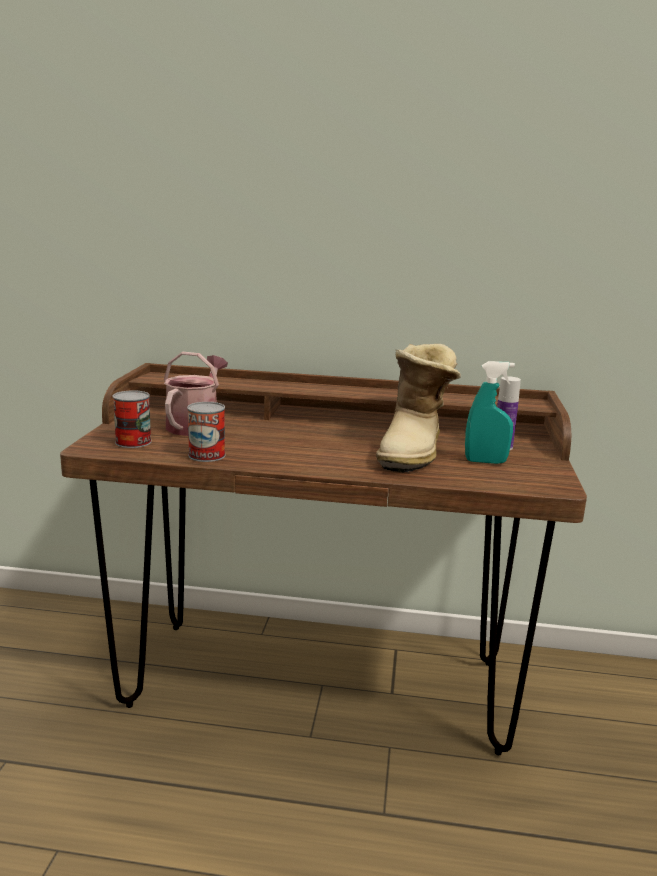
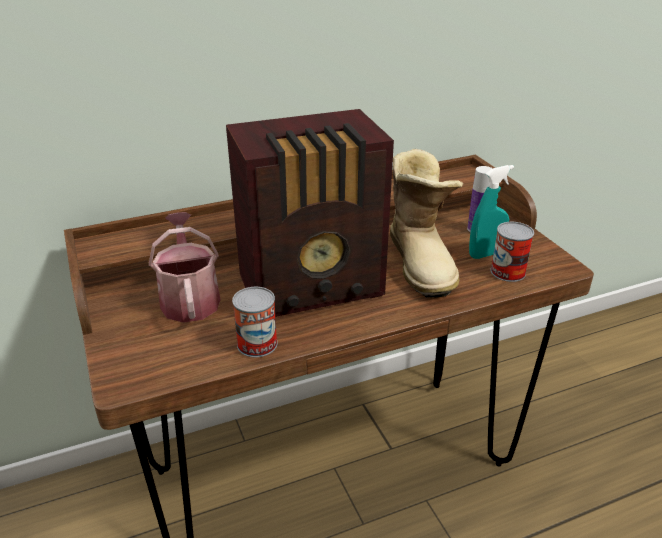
camera: 30 degrees left, 15 degrees up
can [113,390,152,448] -> can moved to [490,222,534,282]
none -> radio [226,109,394,317]

